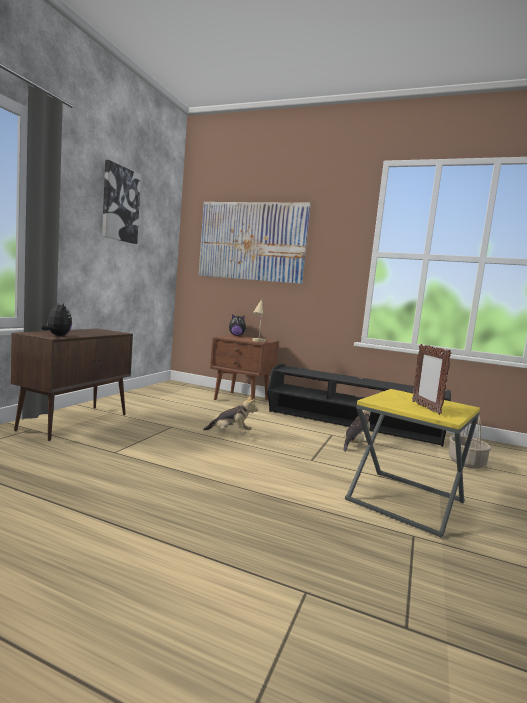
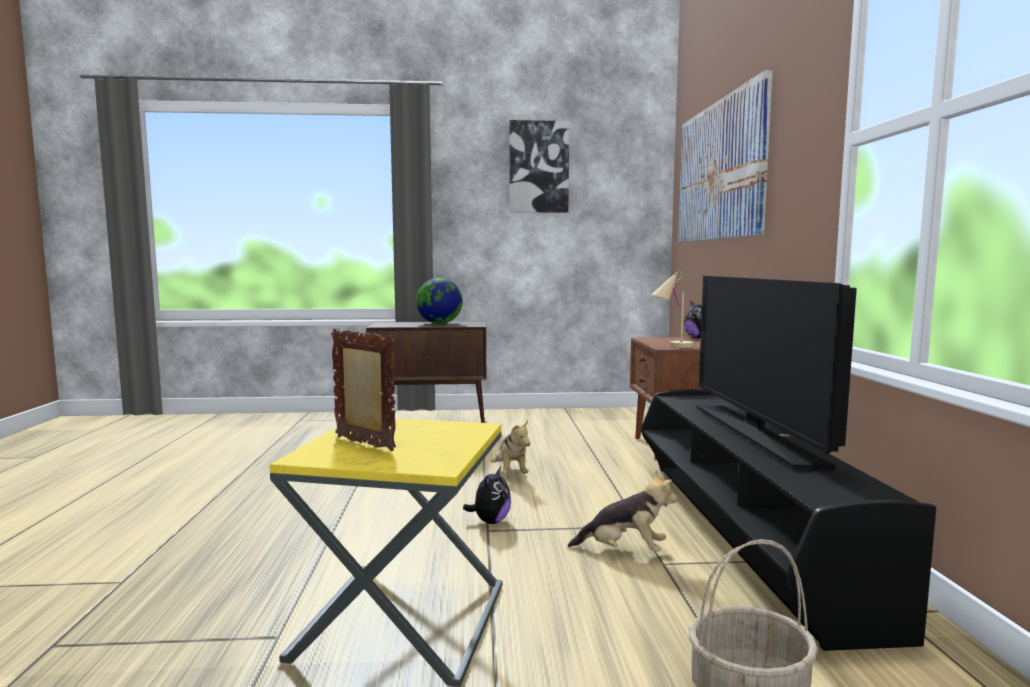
camera: 65 degrees right, 0 degrees up
plush toy [41,302,72,336] -> plush toy moved to [463,467,511,524]
picture frame [412,344,452,415] -> picture frame turned 75 degrees clockwise [331,328,396,451]
none -> globe [416,278,463,324]
none -> television [697,276,857,469]

